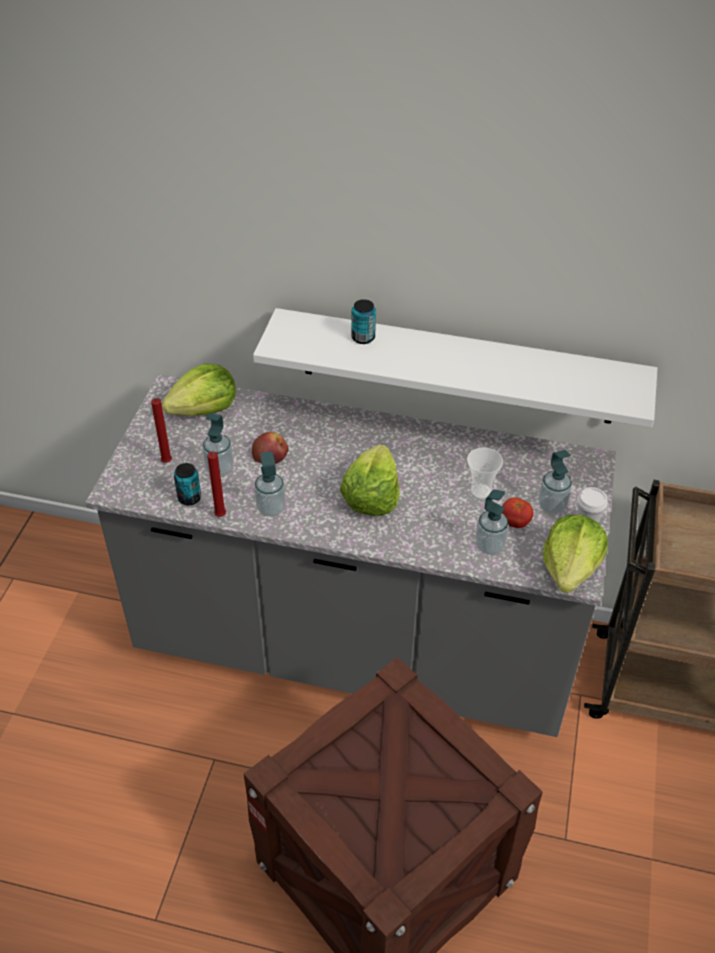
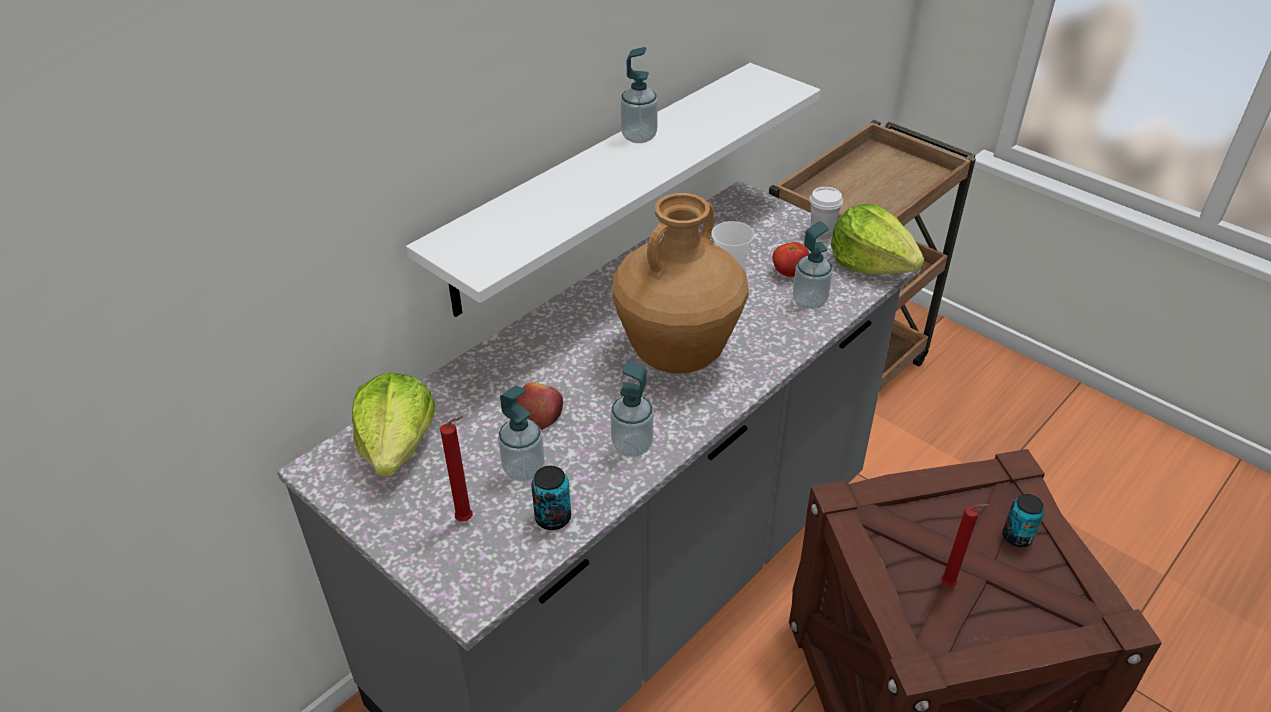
camera: 60 degrees left, 5 degrees down
red candle [207,452,226,517] -> red candle moved to [941,504,989,587]
lettuce [340,444,400,516] -> brown vase [613,193,749,373]
can [352,299,376,344] -> can moved to [1003,494,1044,547]
soap dispenser [538,450,572,514] -> soap dispenser moved to [621,47,658,143]

